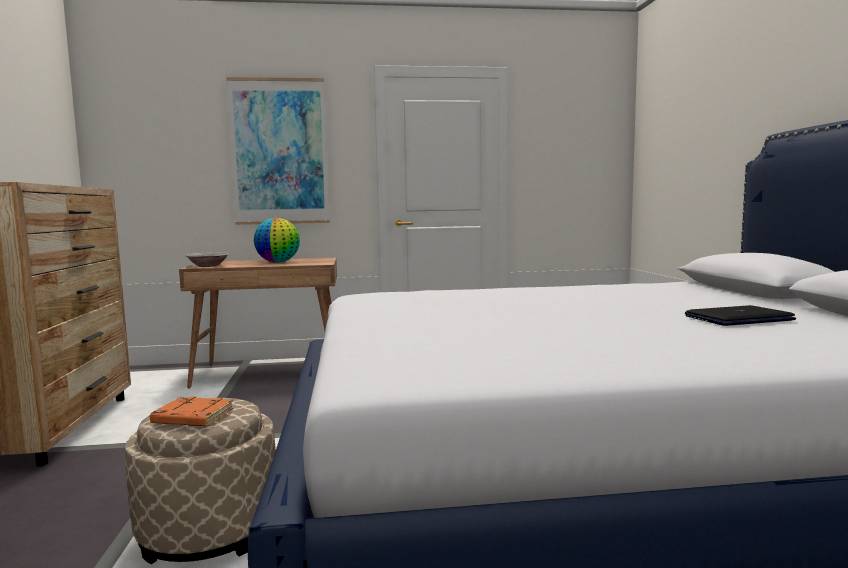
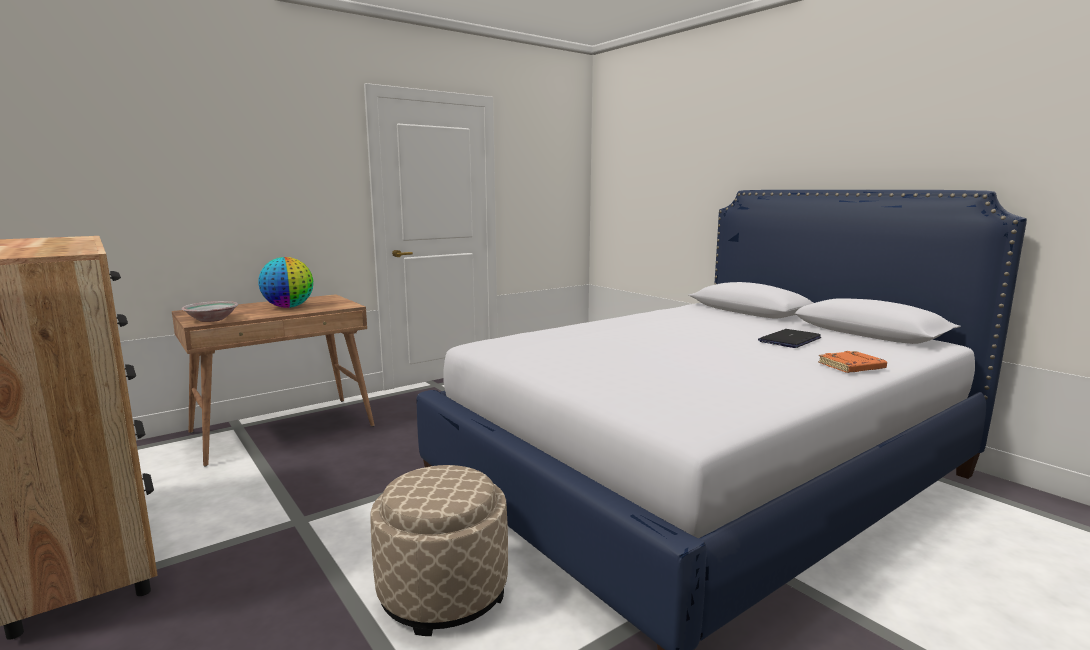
camera: 30 degrees left, 5 degrees up
orange book [150,396,233,426] -> orange book moved to [818,351,887,373]
picture [226,77,330,225] -> none

